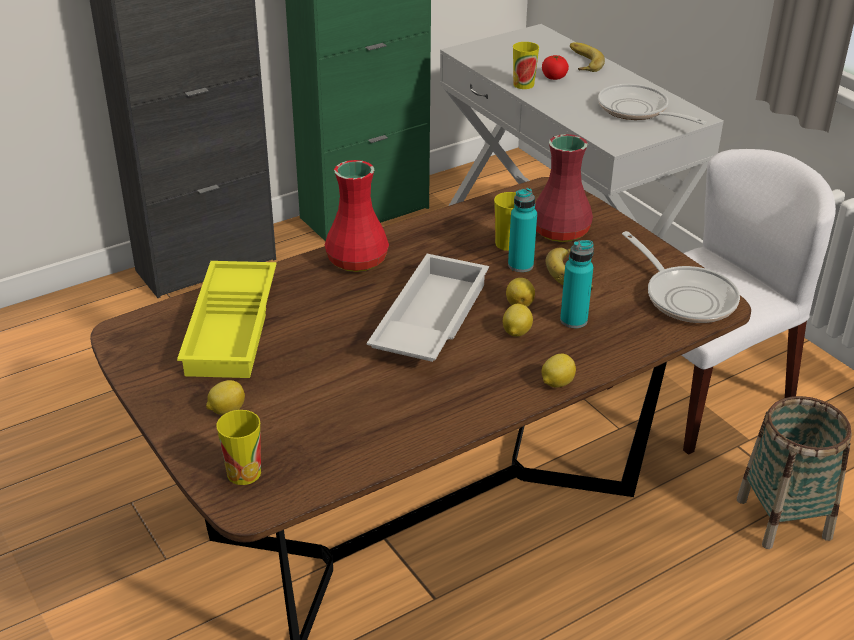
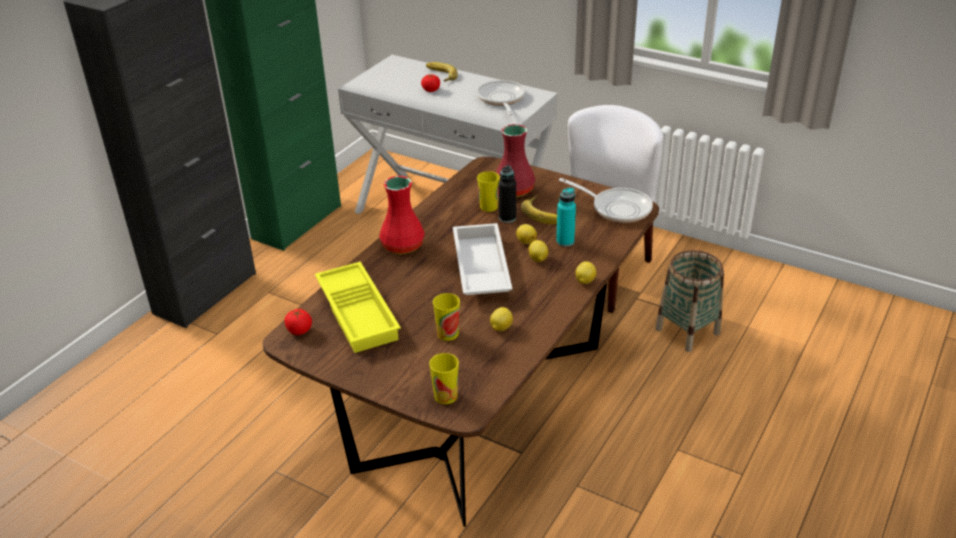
camera: 25 degrees left, 0 degrees up
lemon [206,380,245,415] -> lemon moved to [490,307,513,331]
turquoise bottle [508,188,537,272] -> black bottle [499,165,516,223]
cup [513,42,539,89] -> cup moved to [433,293,460,341]
frying pan [598,84,706,125] -> frying pan turned 60 degrees clockwise [477,80,525,115]
none -> tomato [284,309,312,335]

